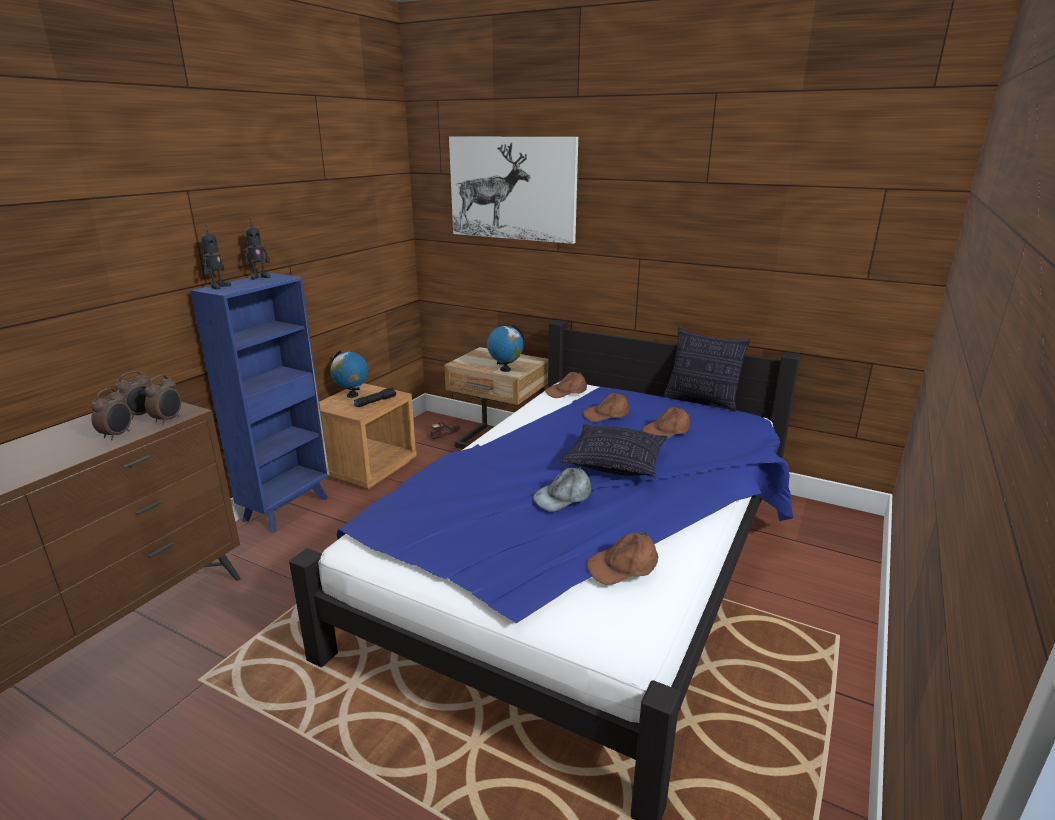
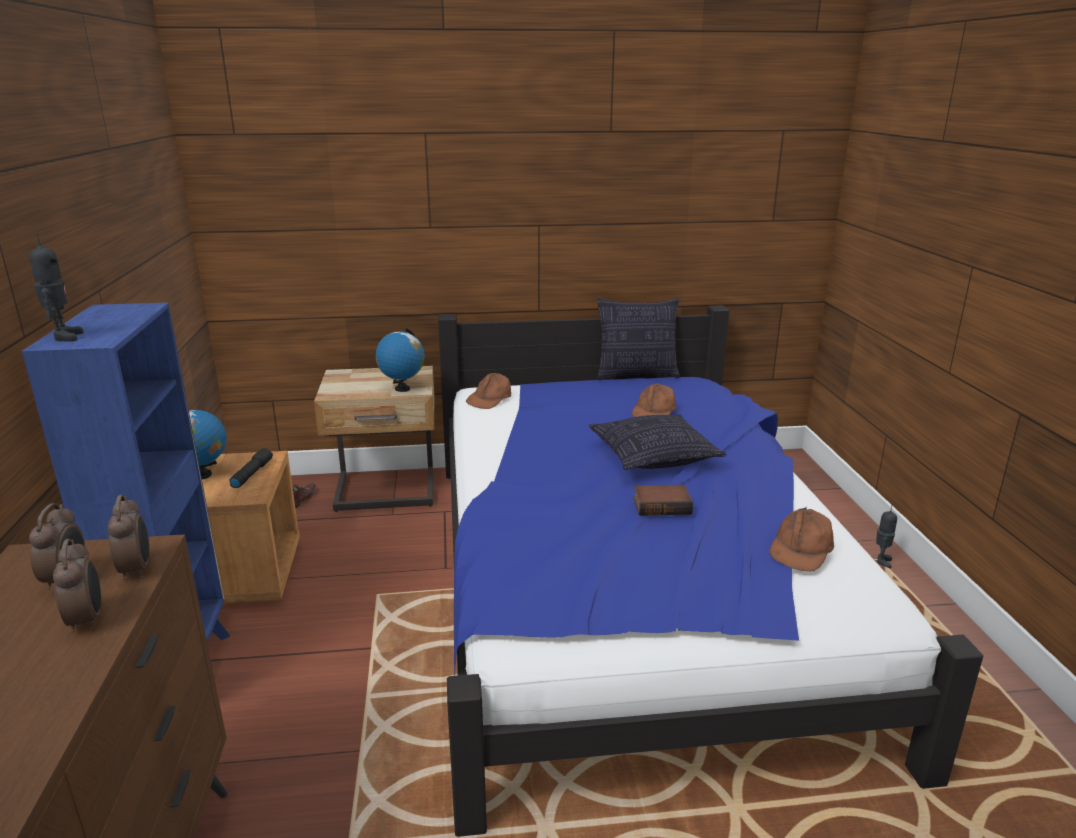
camera: 35 degrees left, 0 degrees up
toy robot [244,219,271,280] -> toy robot moved to [876,506,897,568]
picture [449,136,578,244] -> none
grey cap [533,467,592,512] -> book [633,485,693,516]
brown cap [583,393,630,422] -> none

